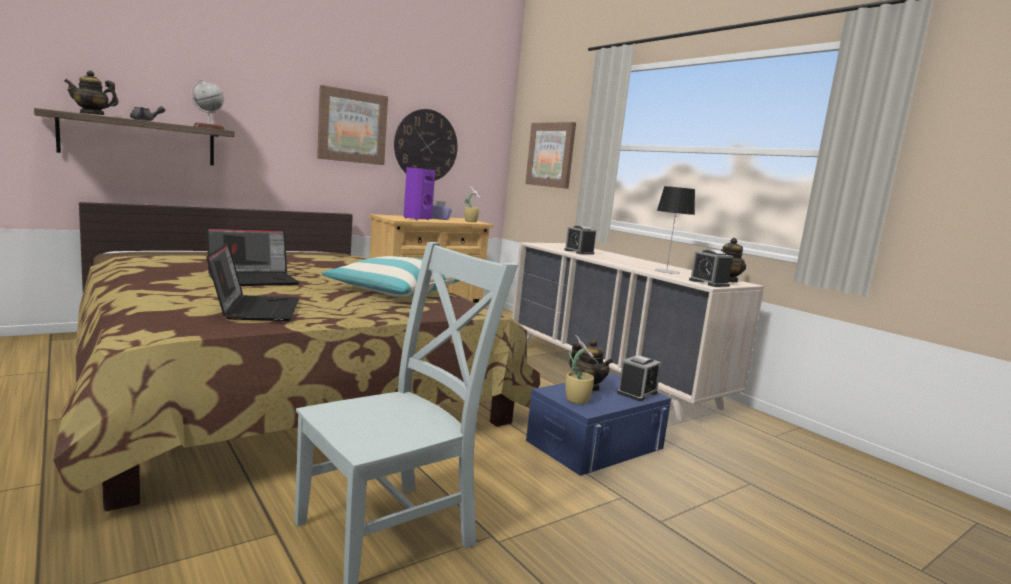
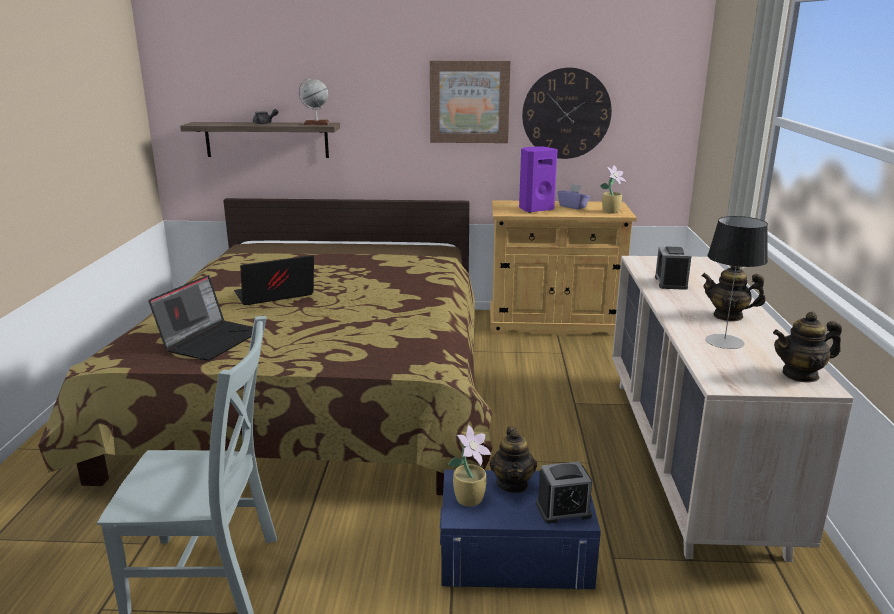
camera: 40 degrees right, 10 degrees up
teapot [64,70,119,115] -> teapot moved to [701,266,766,321]
laptop [207,227,299,286] -> laptop turned 150 degrees clockwise [234,255,314,305]
pillow [322,256,460,297] -> none
picture [525,122,576,189] -> none
alarm clock [689,250,733,287] -> none

